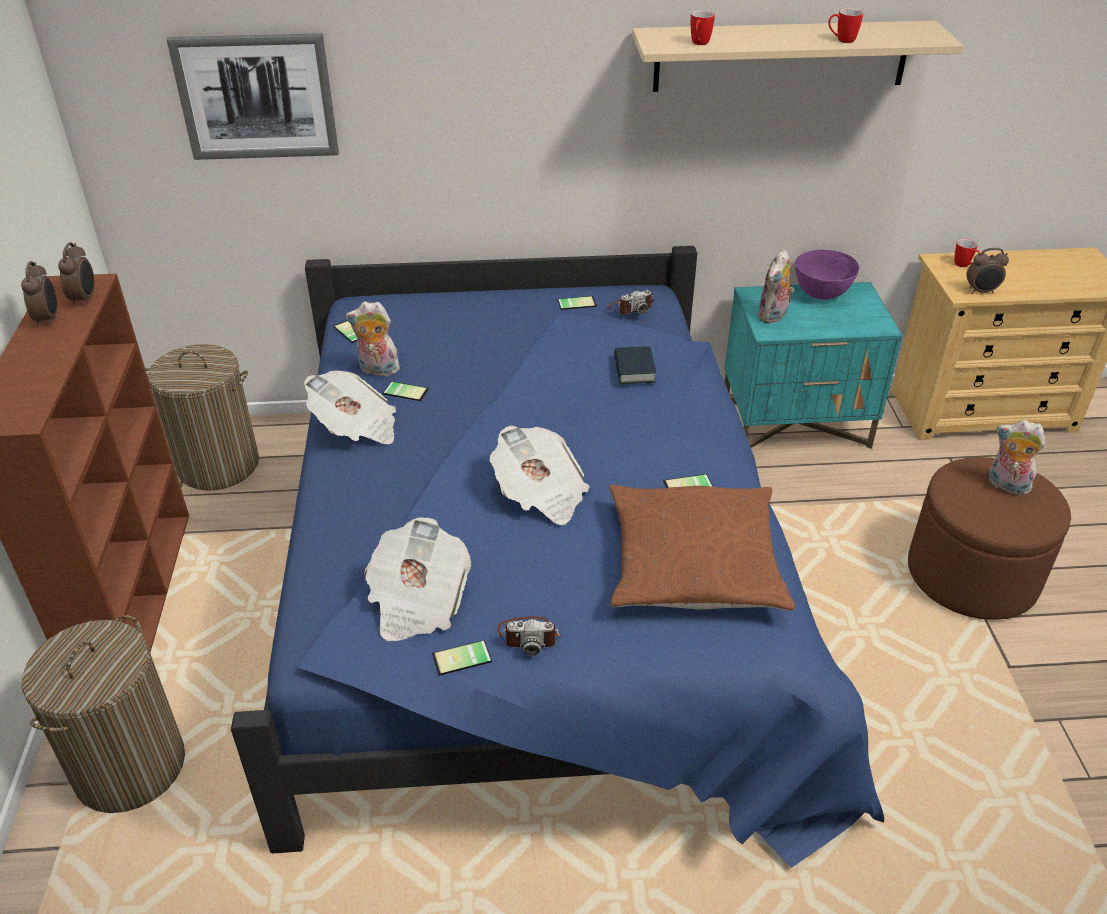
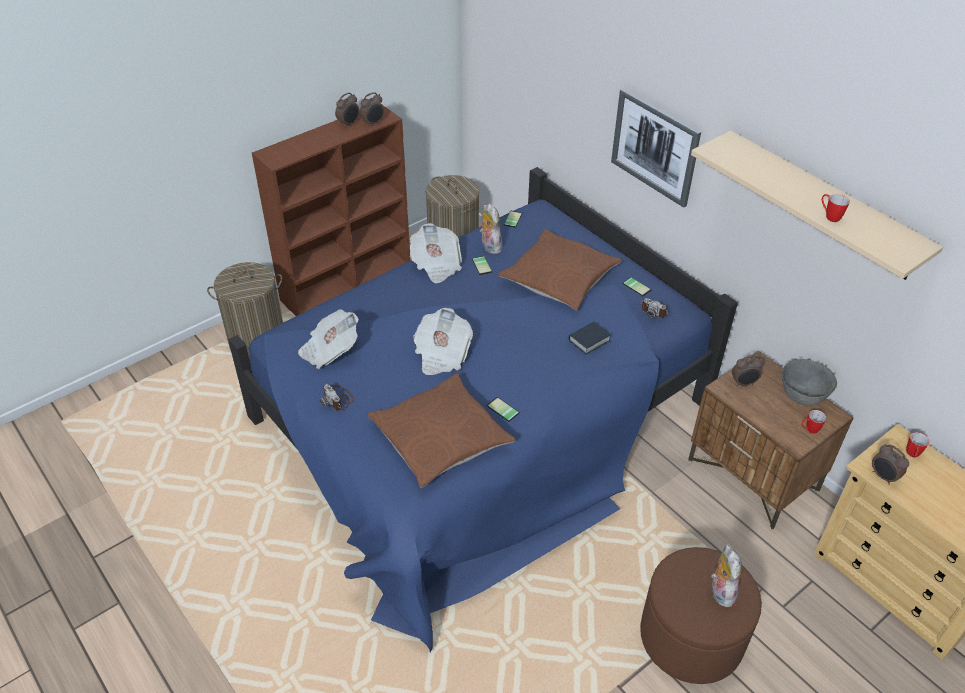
camera: 55 degrees right, 5 degrees up
picture [166,33,339,160] -> picture moved to [611,88,701,208]
phone [432,640,492,676] -> none
mug [691,10,715,45] -> mug moved to [801,410,826,434]
turquoise nightstand [725,282,903,449] -> brown nightstand [688,351,854,529]
plush toy [757,249,794,324] -> alarm clock [732,355,764,387]
purple bowl [795,250,859,300] -> grey bowl [782,359,837,406]
none -> brown pillow [498,229,622,310]

